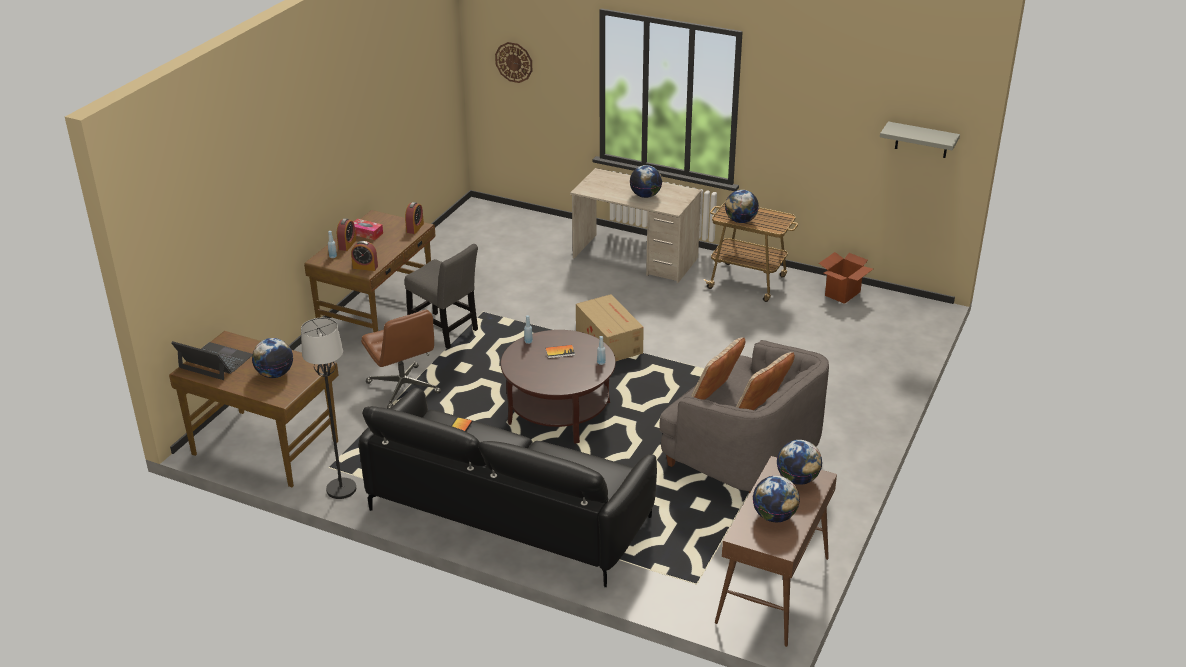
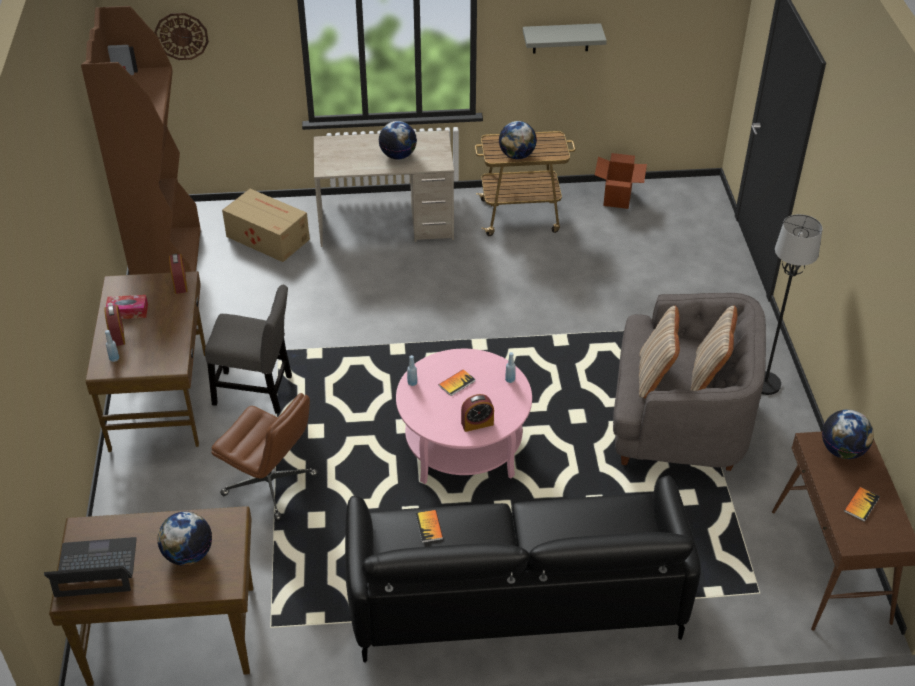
camera: 30 degrees left, 10 degrees up
black floor lamp [301,318,356,499] -> black floor lamp moved to [761,214,822,395]
alarm clock [351,241,378,271] -> alarm clock moved to [461,394,494,432]
brown coffee table [501,330,616,444] -> pink coffee table [396,349,532,484]
cardboard box [576,294,644,361] -> cardboard box moved to [222,189,310,262]
globe [753,476,800,522] -> book [844,487,880,522]
grey shelf [880,121,960,158] -> grey shelf moved to [523,23,607,54]
none -> brown bookcase [81,6,201,275]

